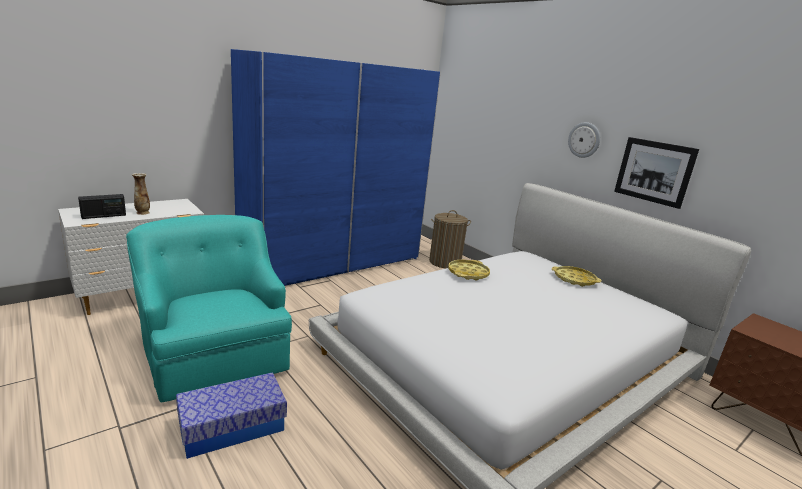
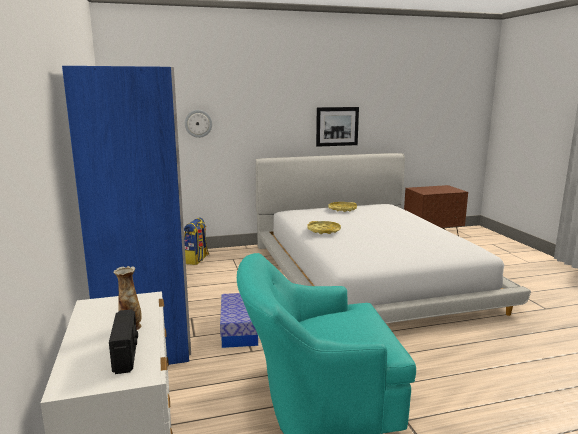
camera: 65 degrees left, 5 degrees down
storage box [176,372,287,459] -> storage box moved to [220,293,258,348]
laundry basket [429,210,471,269] -> backpack [184,218,209,265]
wall clock [568,122,600,158] -> wall clock moved to [185,110,212,138]

